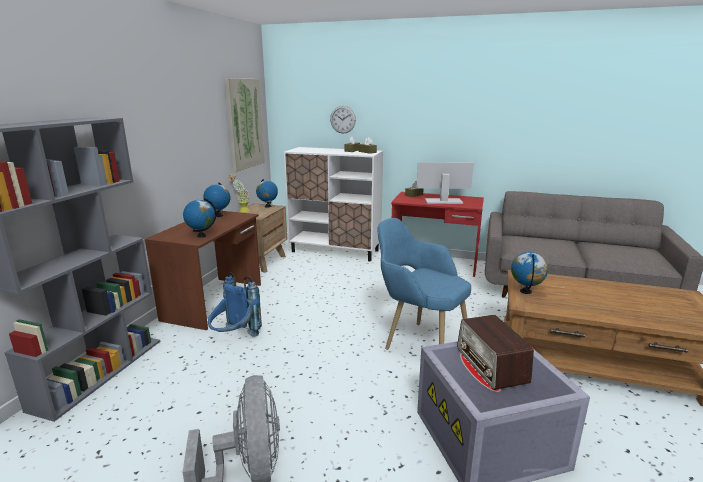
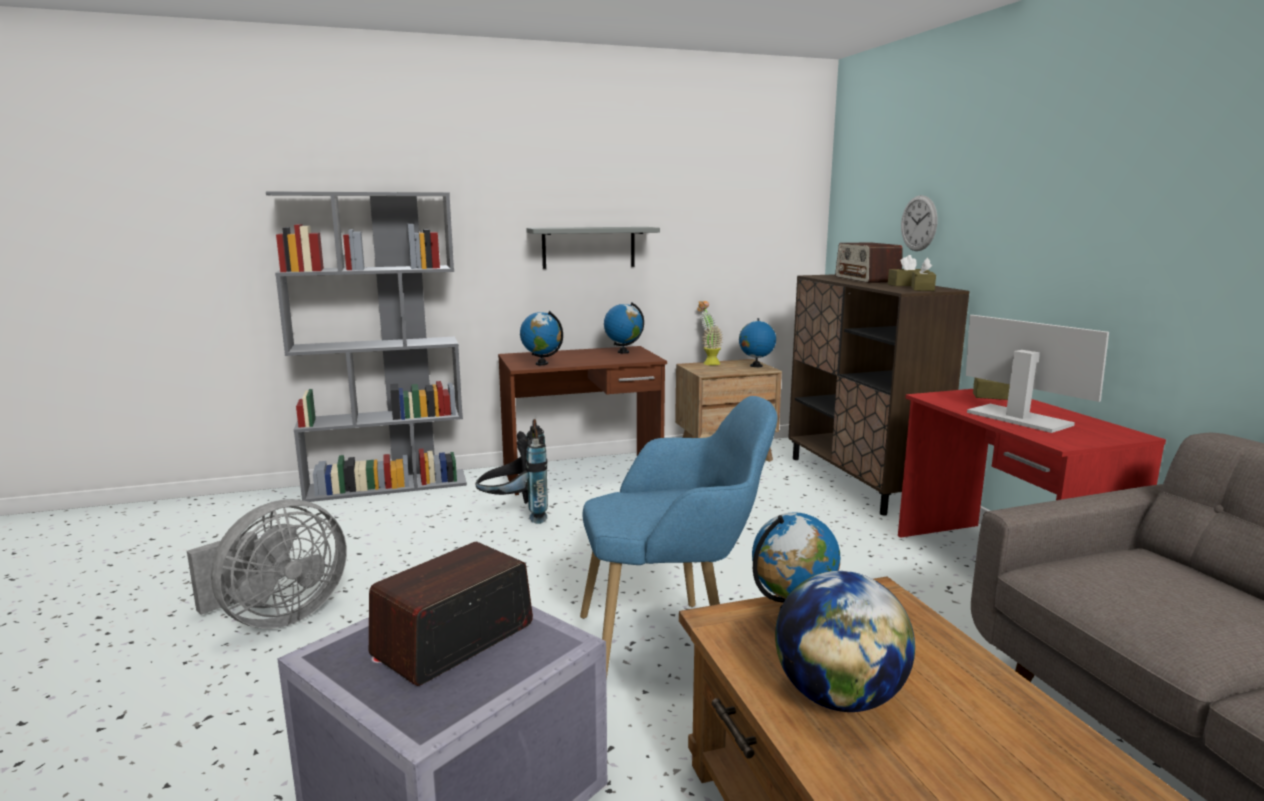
camera: 55 degrees right, 5 degrees down
blue backpack [208,272,262,337] -> black backpack [475,419,548,524]
picture [225,78,265,172] -> none
white cabinet [284,147,383,261] -> brown cabinet [788,274,970,516]
blue armchair [377,218,471,350] -> blue armchair turned 75 degrees clockwise [580,396,777,681]
none -> grey shelf [526,227,660,269]
none -> globe [775,571,915,712]
none -> radio [835,242,903,283]

